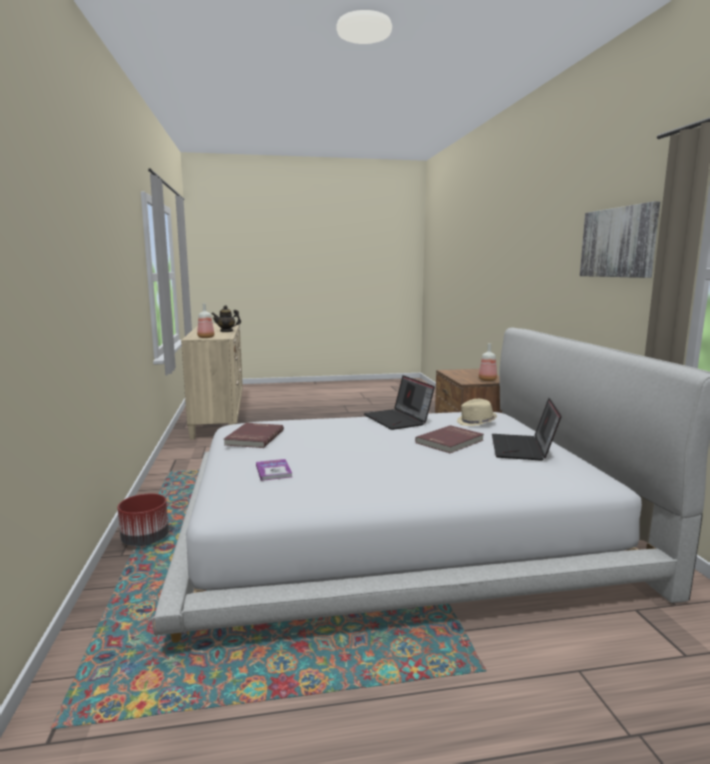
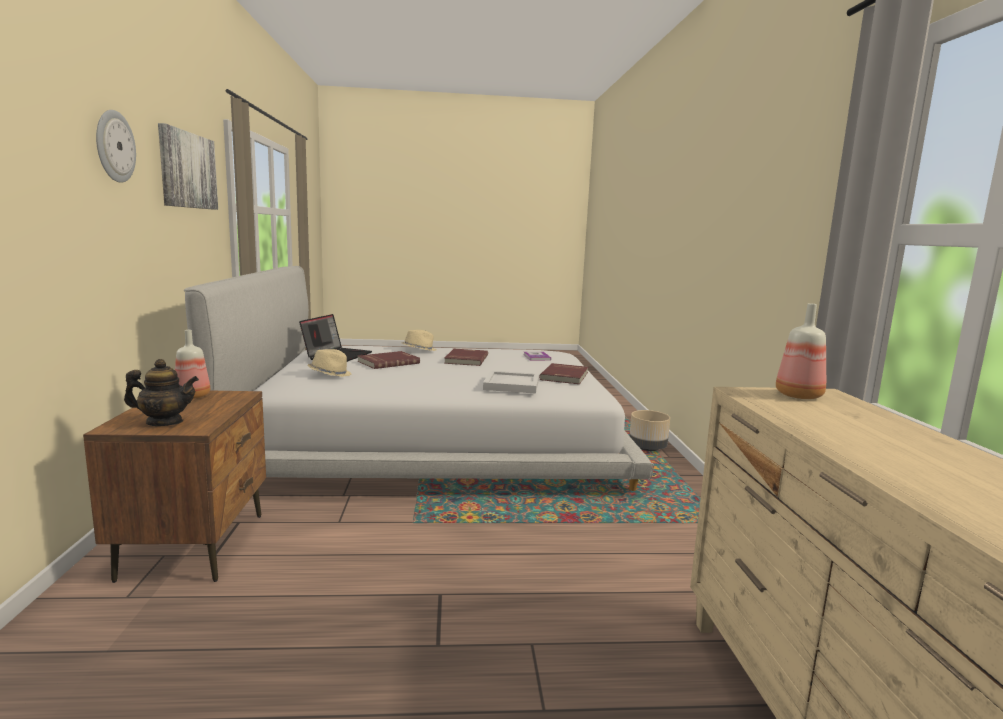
camera: 175 degrees left, 0 degrees up
red planter [117,493,169,546] -> beige planter [629,410,670,451]
teapot [212,305,241,332] -> teapot moved to [124,359,199,426]
laptop [364,375,435,430] -> none
none -> wall clock [96,110,136,183]
none -> beige hat [401,330,436,351]
none -> red book [444,349,488,366]
none -> white tray [483,371,539,394]

